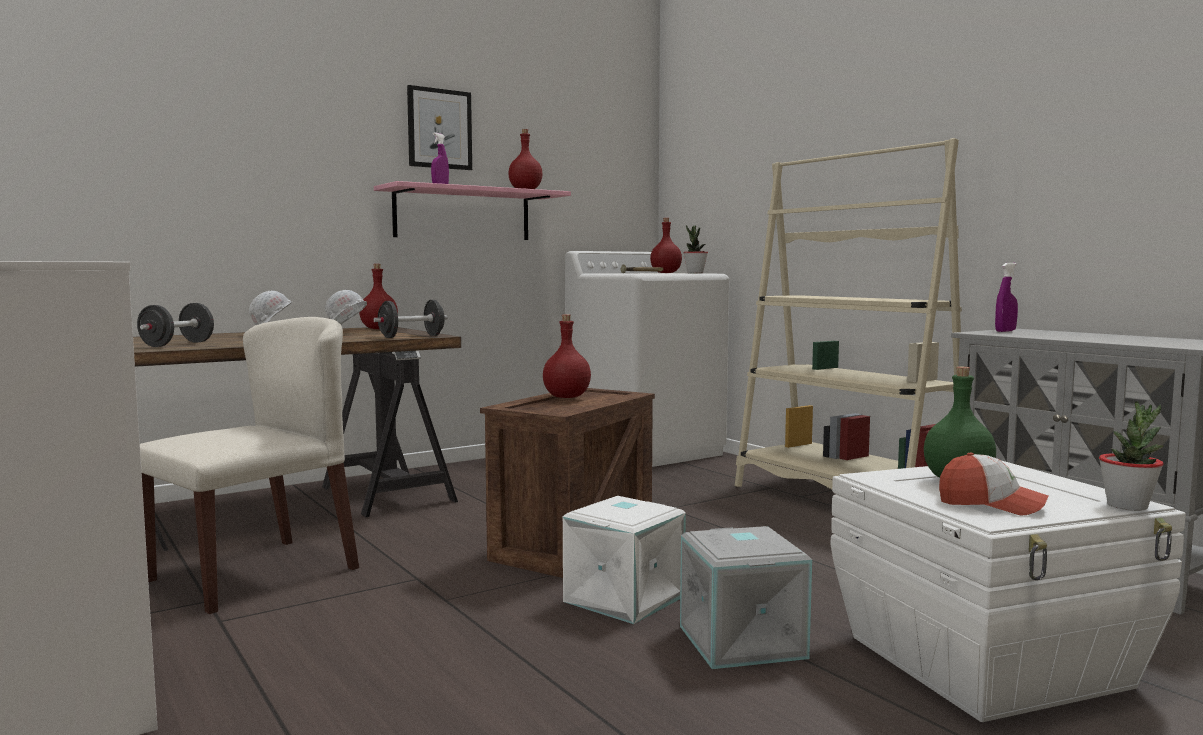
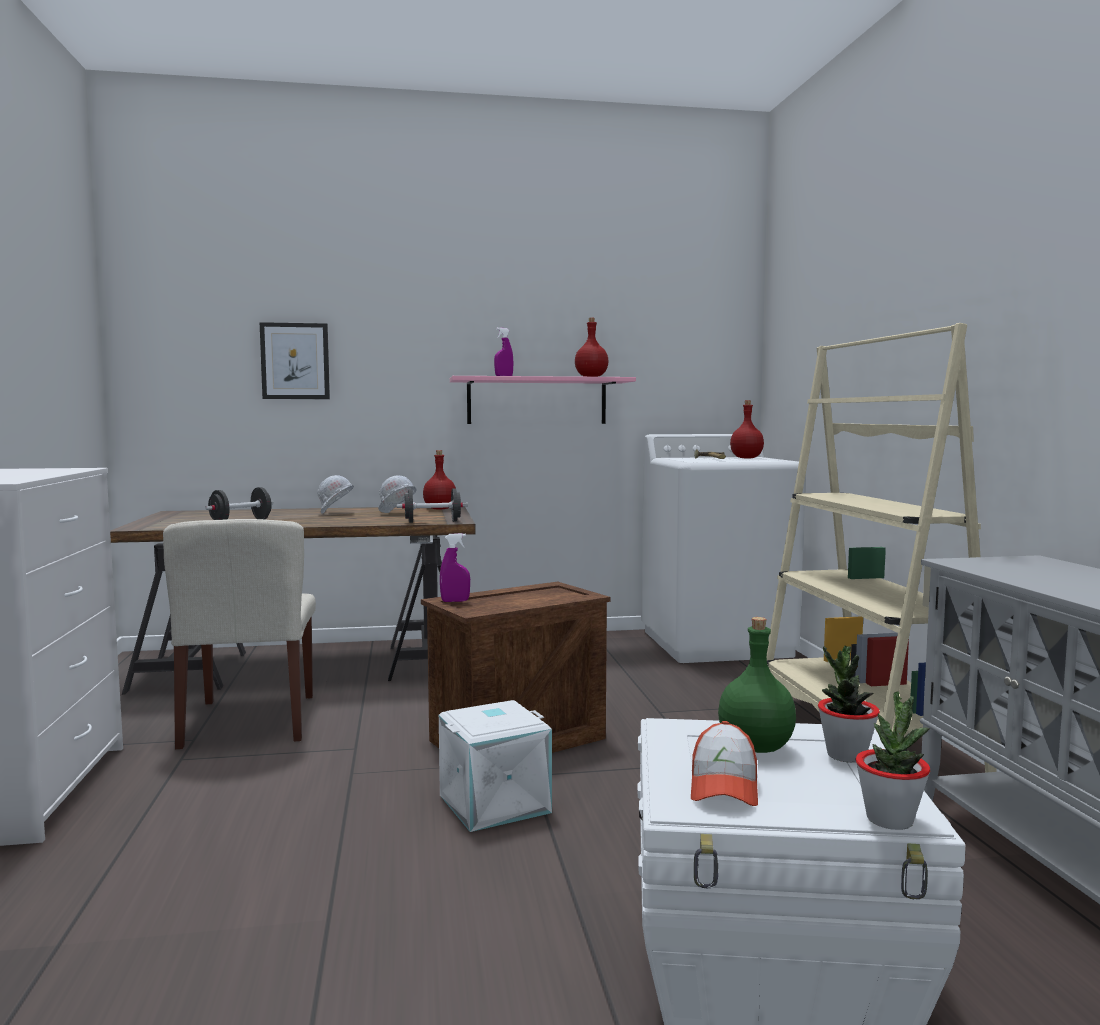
camera: 25 degrees right, 0 degrees up
beige chair [140,317,359,614] -> beige chair turned 105 degrees clockwise [163,519,316,749]
picture [407,85,472,170] -> picture moved to [260,322,330,399]
red bottle [543,314,591,398] -> none
grey storage box [680,526,812,669] -> none
potted plant [683,225,708,273] -> potted plant moved to [818,646,880,763]
cap [939,453,1048,515] -> cap turned 45 degrees clockwise [691,721,758,806]
purple spray bottle [995,263,1018,332] -> purple spray bottle moved to [440,533,470,602]

